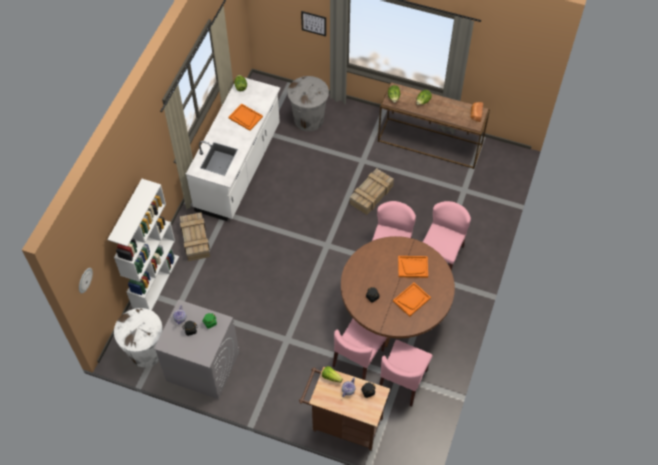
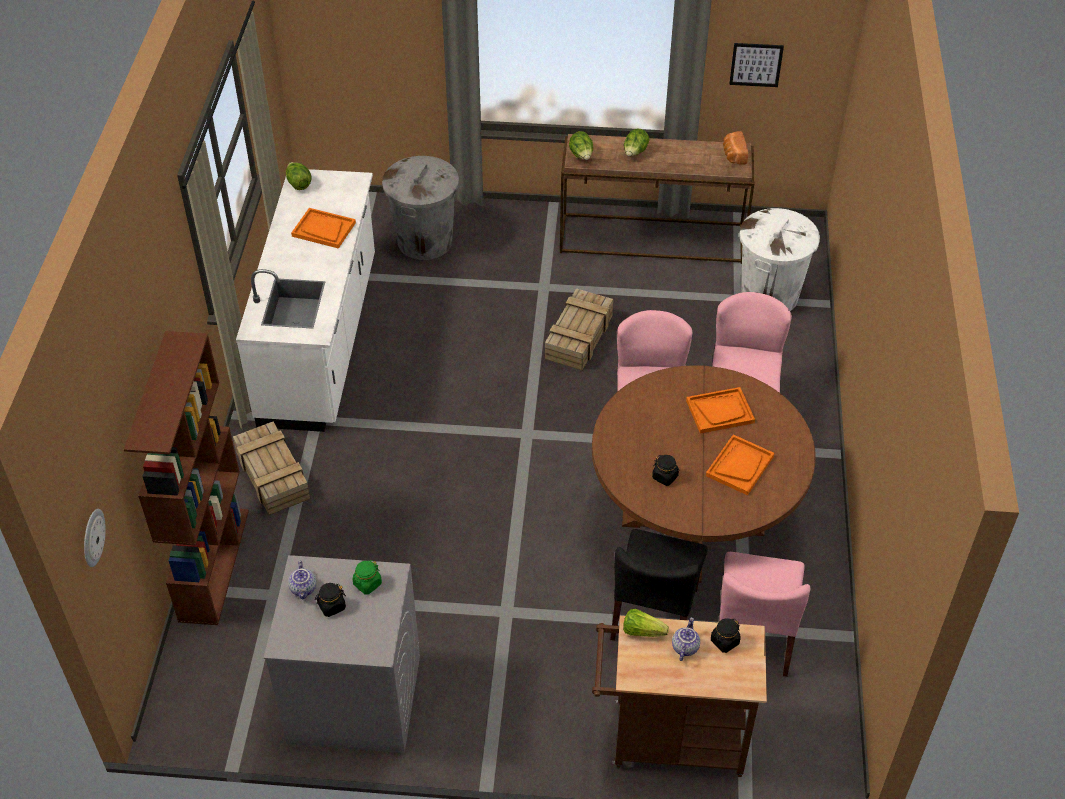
camera: 15 degrees left, 10 degrees down
white bookcase [107,179,179,311] -> brown bookcase [124,331,249,625]
white trash can [114,308,163,367] -> white trash can moved to [739,208,820,311]
picture [301,11,326,36] -> picture moved to [729,43,784,87]
pink chair [332,319,387,380] -> black chair [610,529,707,641]

